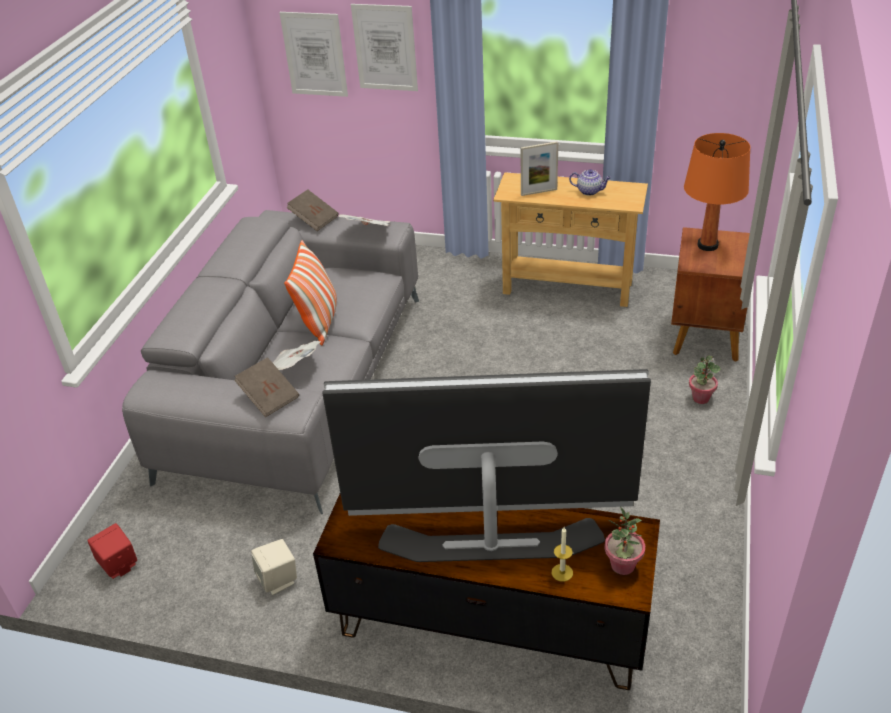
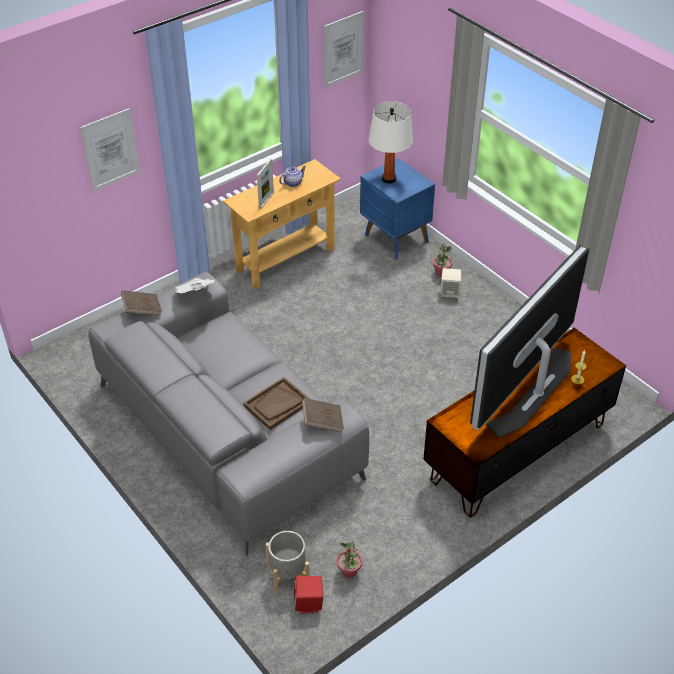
camera: 55 degrees left, 5 degrees up
beige speaker [251,539,297,595] -> beige speaker moved to [440,268,461,298]
newspaper [273,341,321,370] -> brown tray [243,377,310,430]
picture [279,12,348,97] -> picture moved to [324,11,364,88]
pillow [284,240,337,346] -> none
potted plant [604,507,645,575] -> potted plant moved to [337,541,362,578]
brown nightstand [671,227,750,362] -> blue nightstand [360,158,435,259]
orange table lamp [684,133,750,251] -> white table lamp [369,101,413,183]
none -> grey planter [266,531,310,594]

